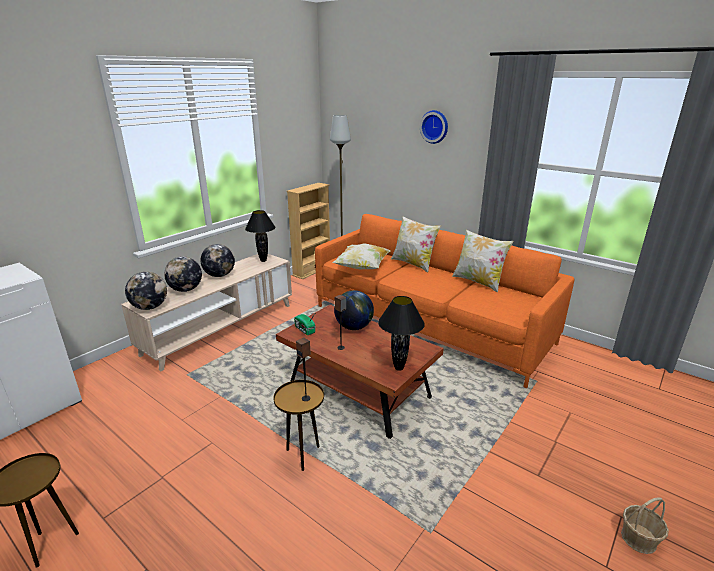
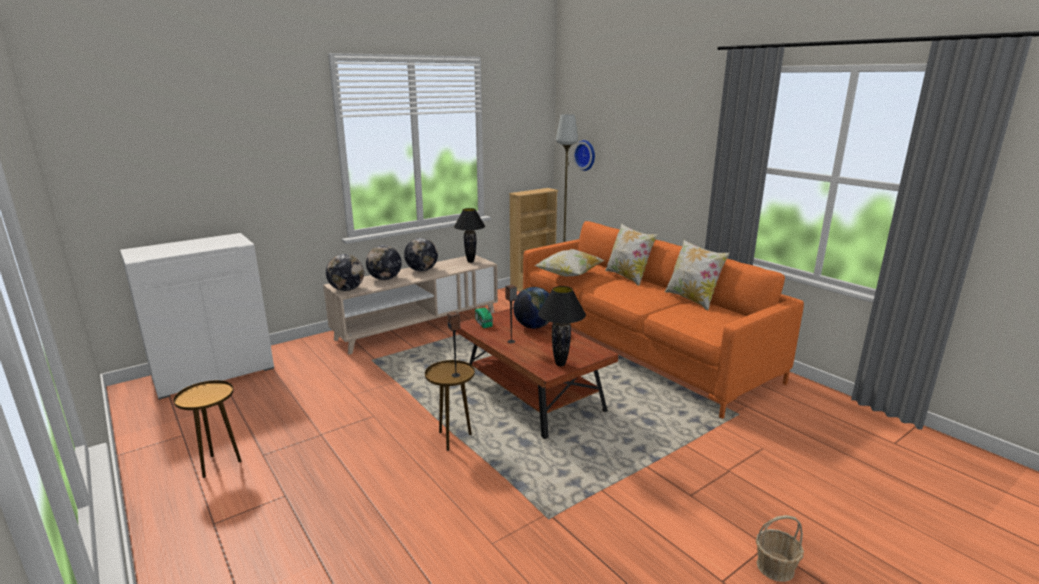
camera: 15 degrees right, 5 degrees down
wall clock [420,110,448,144] -> wall clock moved to [573,140,595,171]

